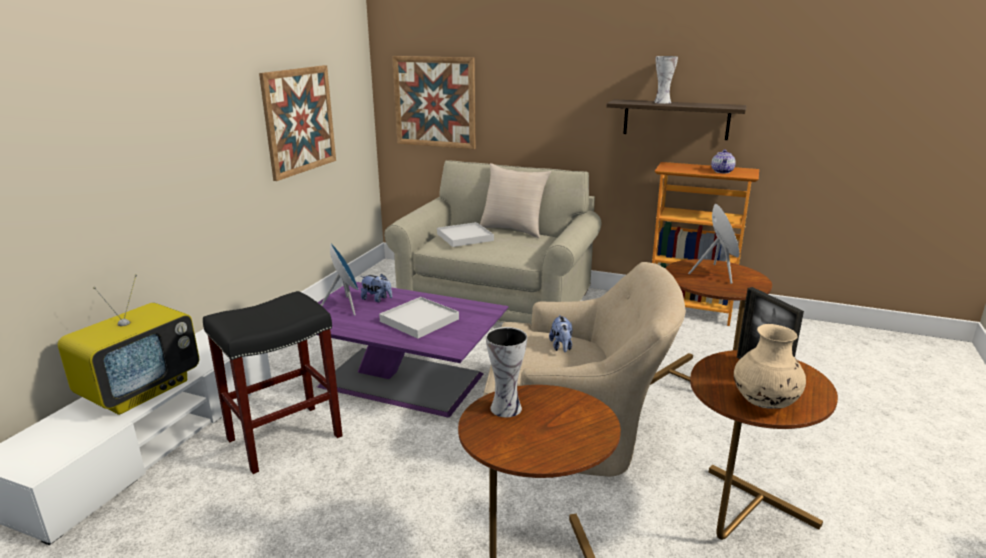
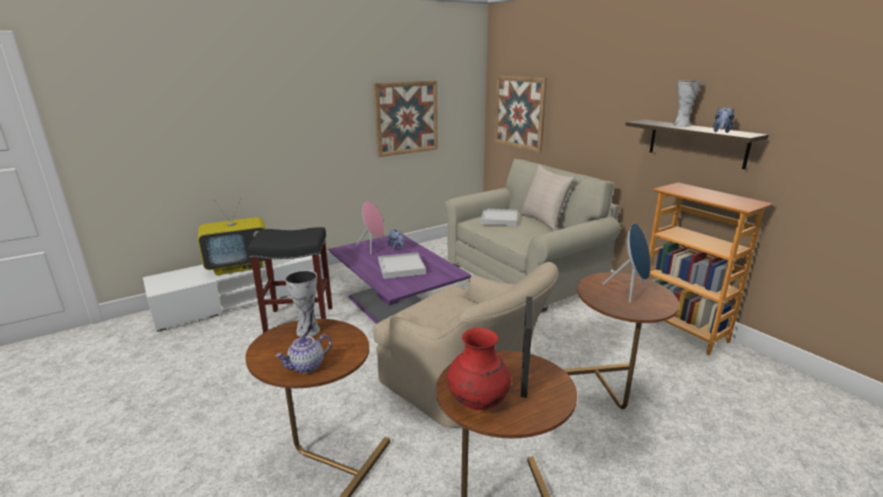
camera: 35 degrees right, 0 degrees up
blue speaker [321,243,358,316] -> pink speaker [356,201,384,254]
plush toy [549,315,573,352] -> plush toy moved to [713,107,734,133]
teapot [711,149,736,173] -> teapot moved to [276,334,332,373]
beige vase [734,324,806,409] -> red vase [447,328,511,410]

